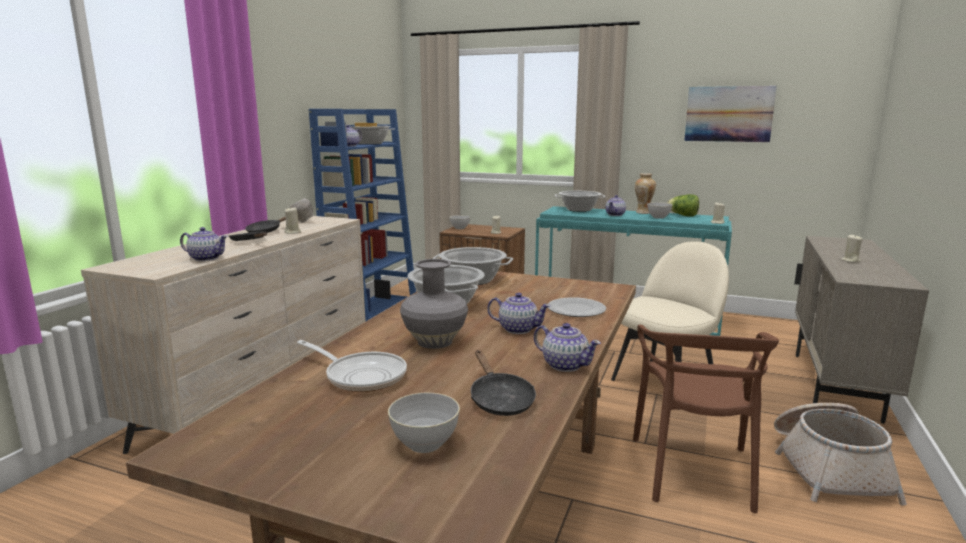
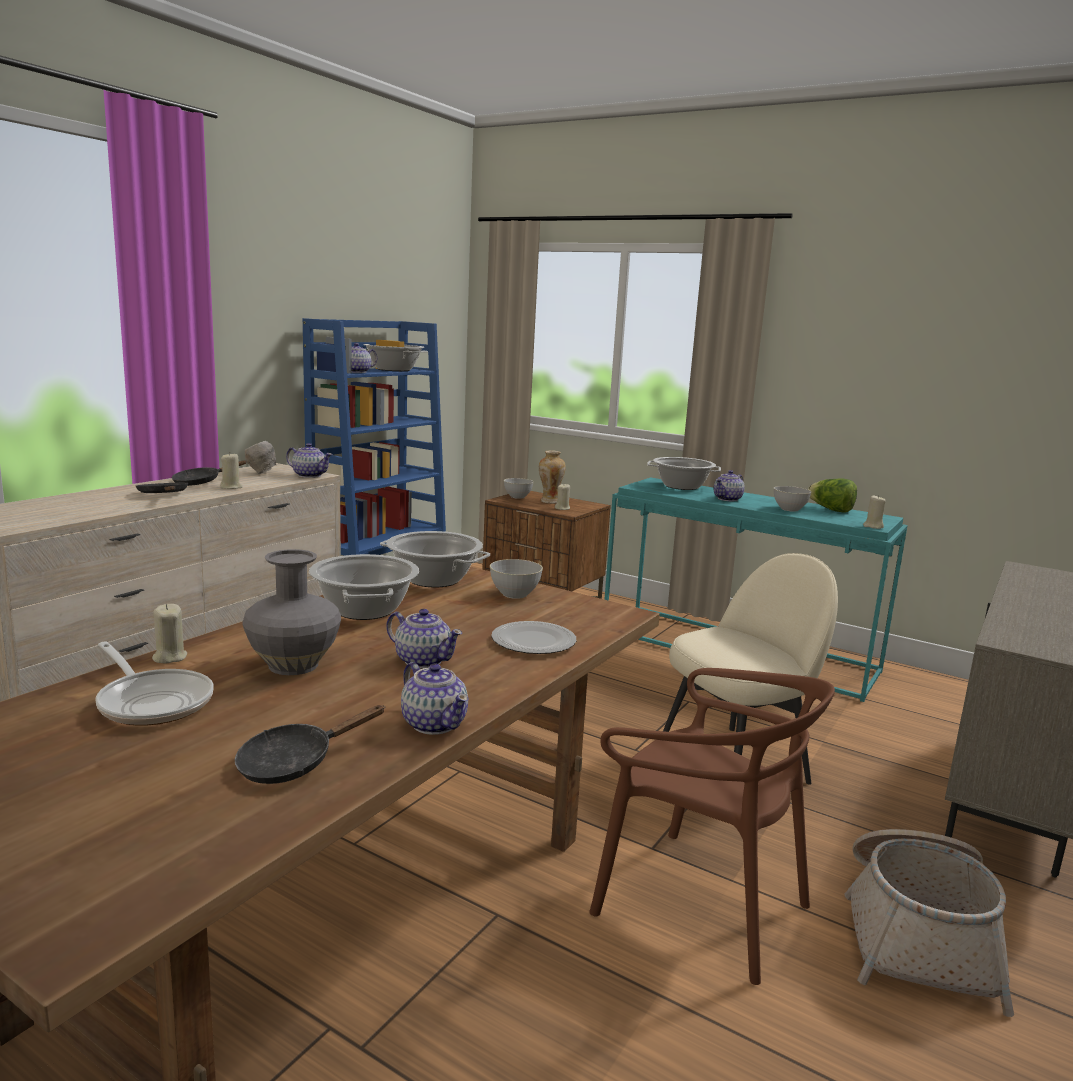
camera: 10 degrees right, 0 degrees up
teapot [180,227,228,261] -> teapot moved to [286,443,333,478]
grey bowl [388,393,460,453] -> grey bowl moved to [490,559,543,599]
black frying pan [471,350,536,416] -> black frying pan turned 60 degrees clockwise [235,705,385,784]
brown chair [633,325,779,513] -> brown chair turned 75 degrees counterclockwise [589,668,835,985]
vase [635,173,656,214] -> vase moved to [539,451,566,504]
picture [684,86,777,142] -> none
beige candle [841,234,863,263] -> beige candle moved to [152,604,187,664]

